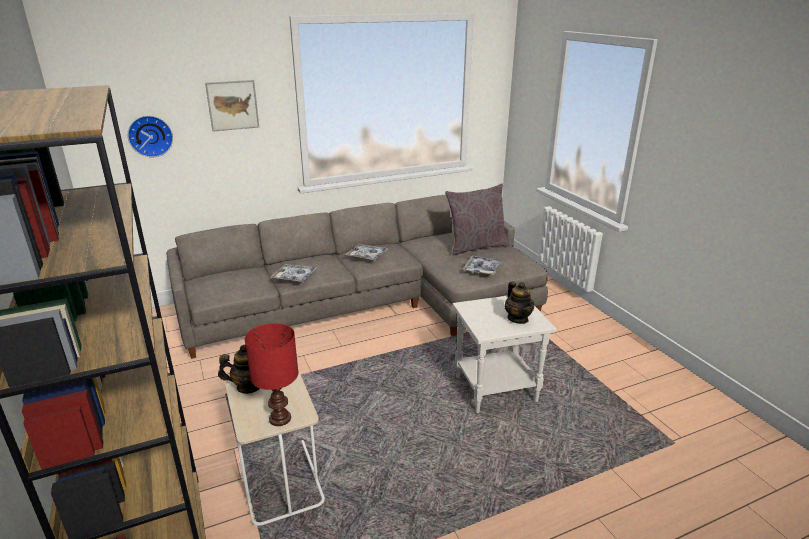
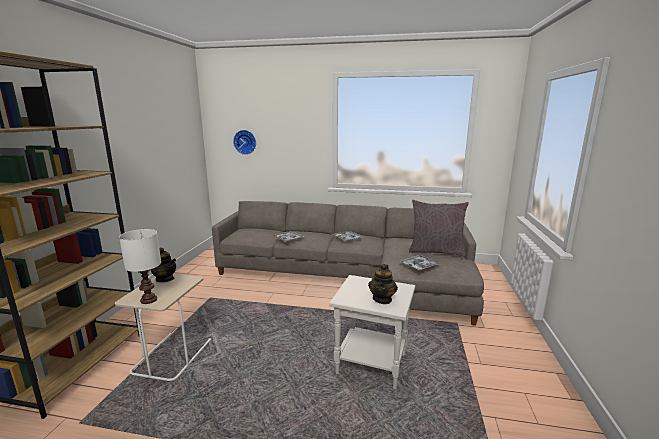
camera: 35 degrees right, 10 degrees down
picture [205,80,259,132] -> none
red table lamp [245,323,298,426] -> white table lamp [119,229,161,304]

